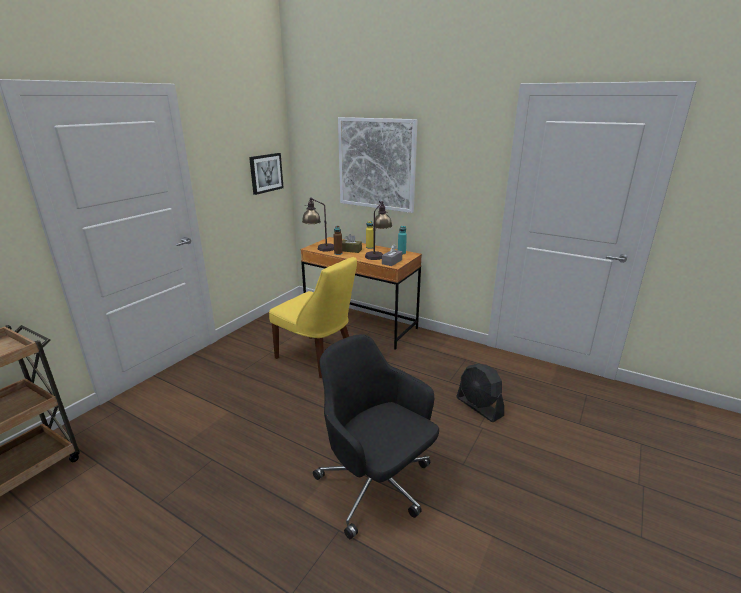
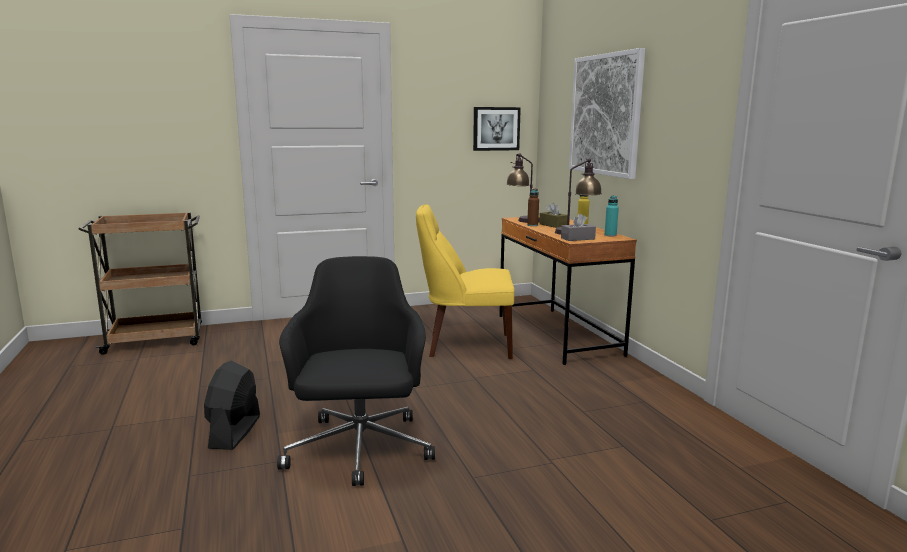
camera: 40 degrees right, 10 degrees down
yellow chair [269,257,357,378] -> yellow chair turned 105 degrees clockwise [416,204,514,359]
black fan [456,364,504,422] -> black fan moved to [204,361,260,450]

